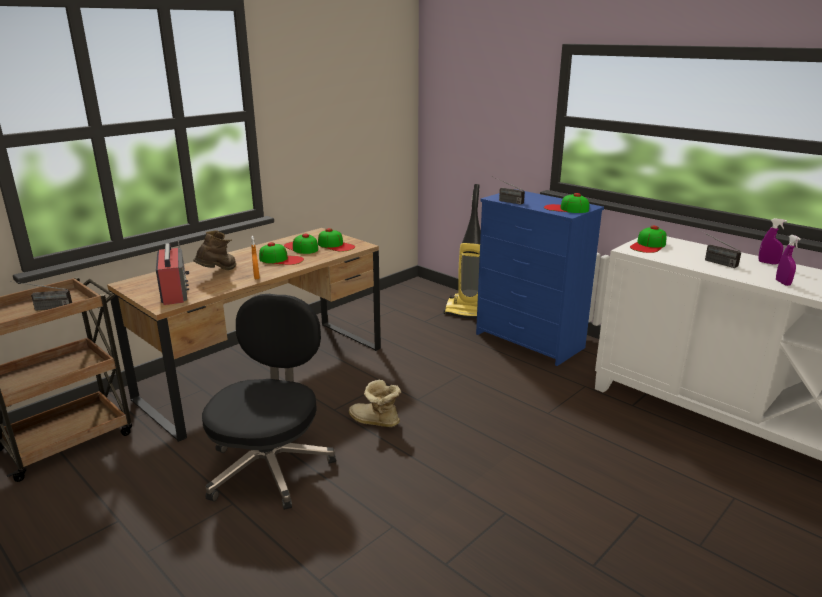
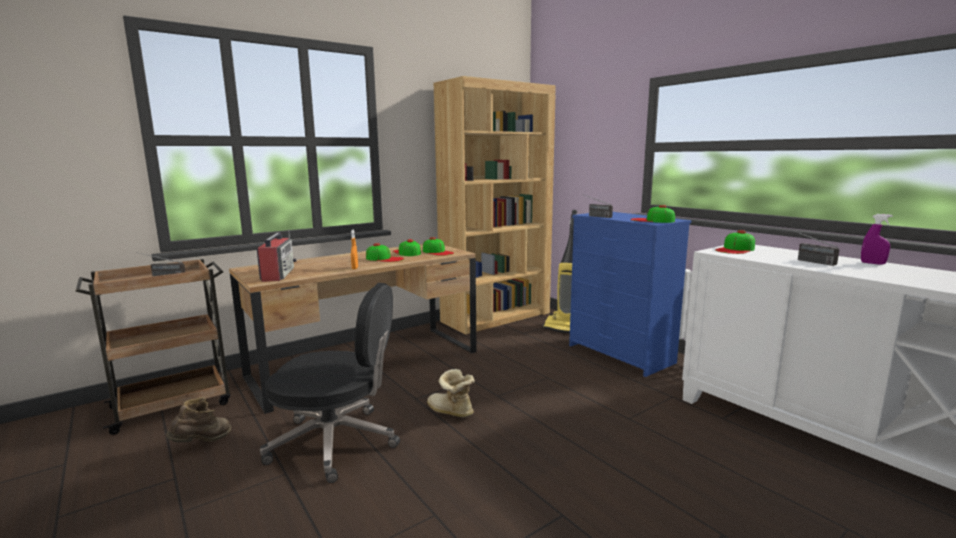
camera: 10 degrees right, 10 degrees down
brown boot [193,230,236,270] -> brown boot moved to [166,397,231,442]
black office chair [202,294,336,510] -> black office chair turned 75 degrees clockwise [260,283,400,483]
purple spray bottle [776,235,801,286] -> none
none -> brown bookcase [433,76,556,334]

